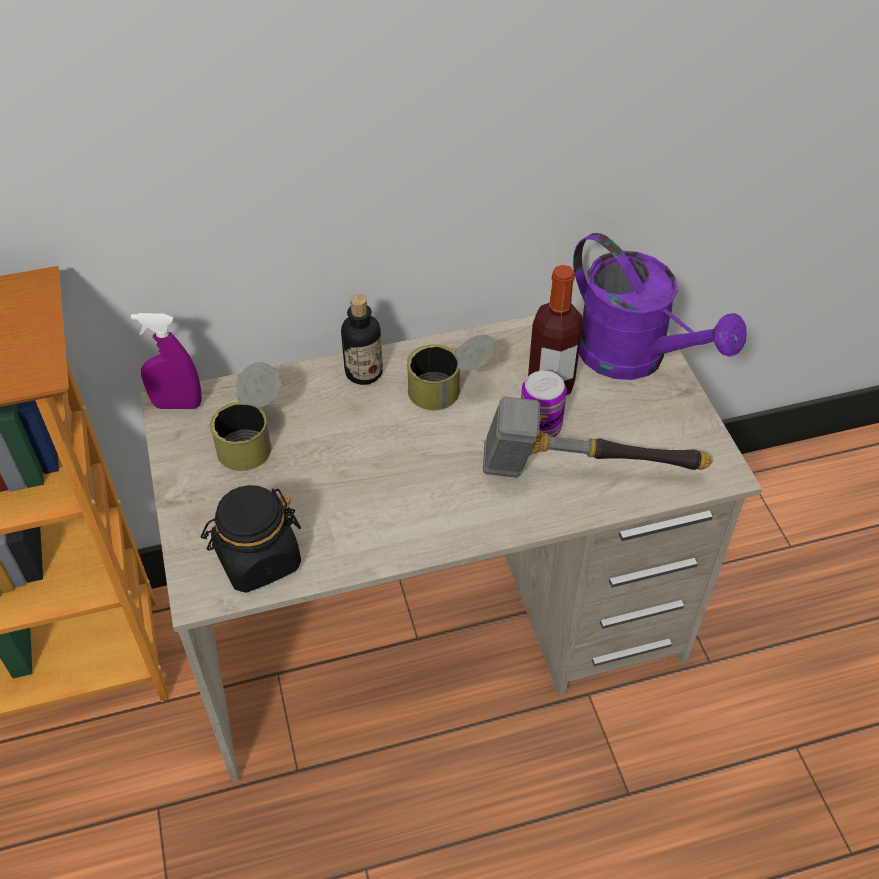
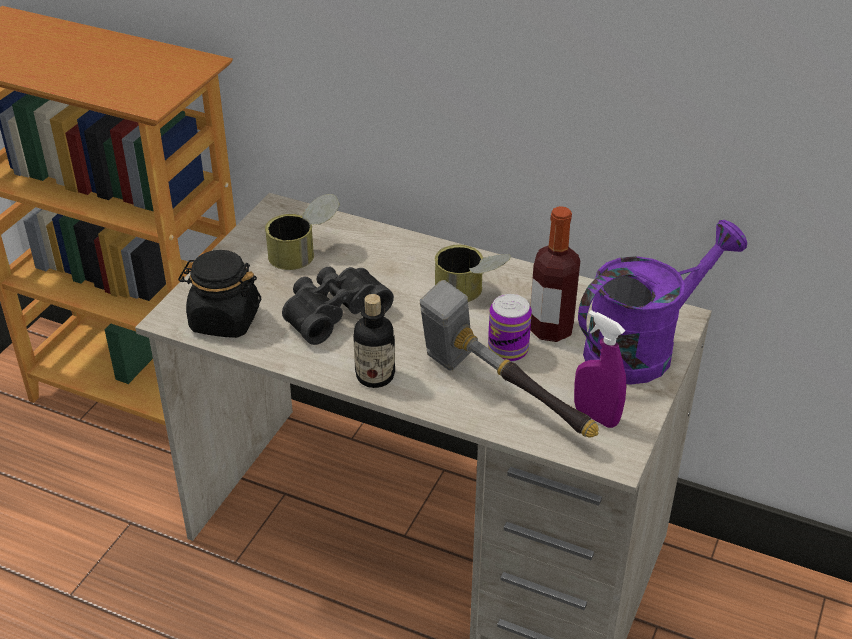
camera: 40 degrees right, 10 degrees down
purple spray bottle [131,313,202,409] -> purple spray bottle moved to [574,310,626,428]
bottle [341,294,383,385] -> bottle moved to [353,294,395,388]
purple watering can [573,233,746,380] -> purple watering can turned 120 degrees counterclockwise [578,220,747,385]
none -> black binoculars [282,267,394,345]

